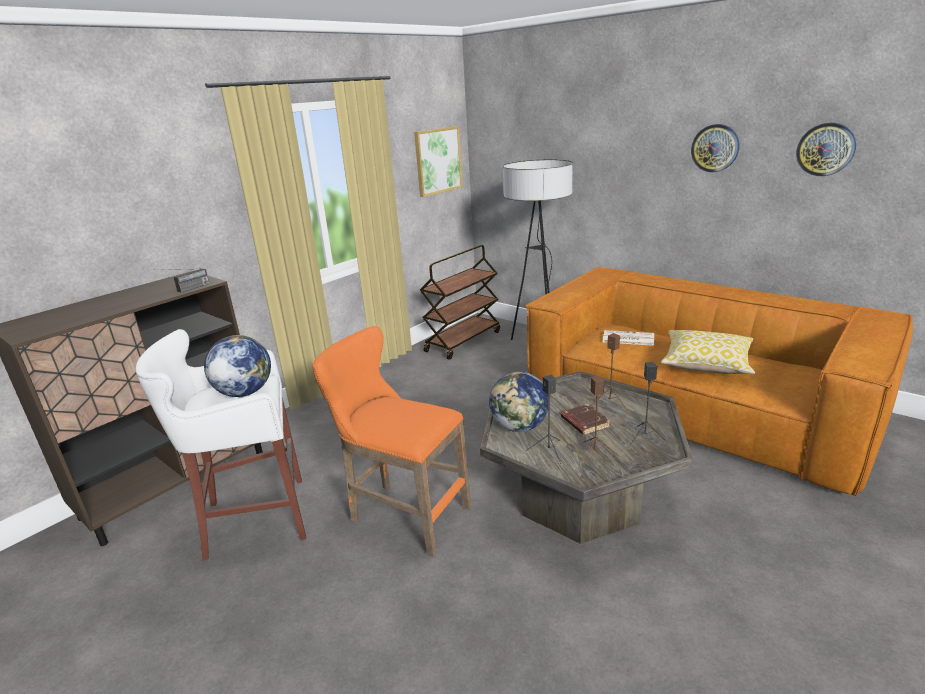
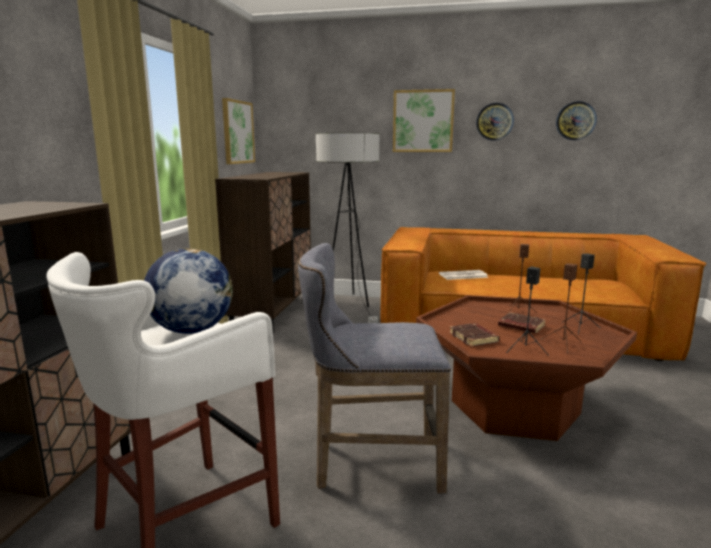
camera: 30 degrees left, 10 degrees down
radio [153,268,209,293] -> none
orange stool [312,326,471,557] -> grey stool [298,243,451,493]
brown cart [420,245,500,360] -> brown cabinet [215,172,311,333]
grey coffee table [480,371,693,544] -> brown coffee table [416,295,637,441]
globe [489,372,548,432] -> brown book [449,323,500,347]
pillow [661,330,755,374] -> none
none -> picture [393,89,455,152]

